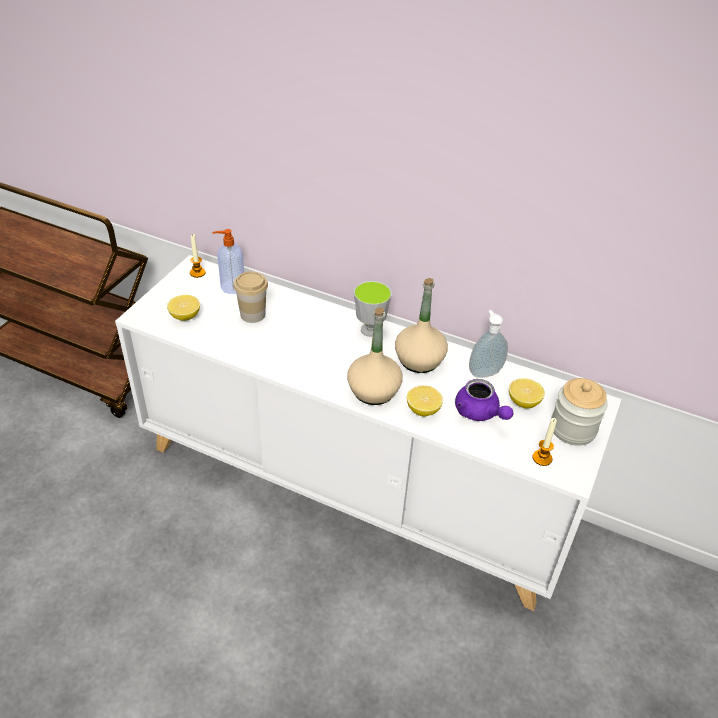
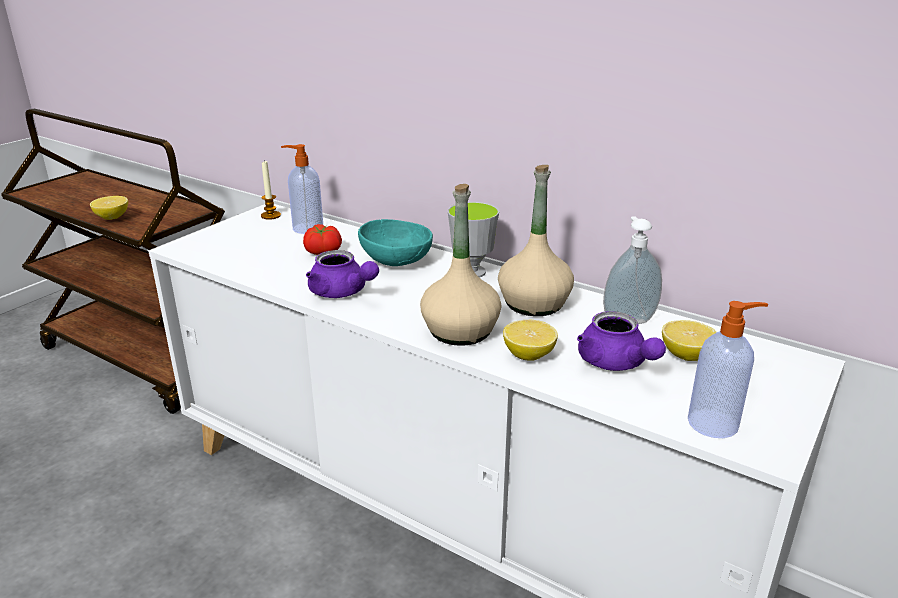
camera: 10 degrees right, 15 degrees down
lemon [167,295,200,321] -> lemon moved to [90,196,128,220]
cup [234,271,268,323] -> tomato [303,224,342,255]
candle [533,418,557,466] -> soap dispenser [688,301,768,438]
jar [551,378,608,446] -> none
none -> purple teapot [306,250,379,298]
none -> turquoise bowl [358,219,433,266]

